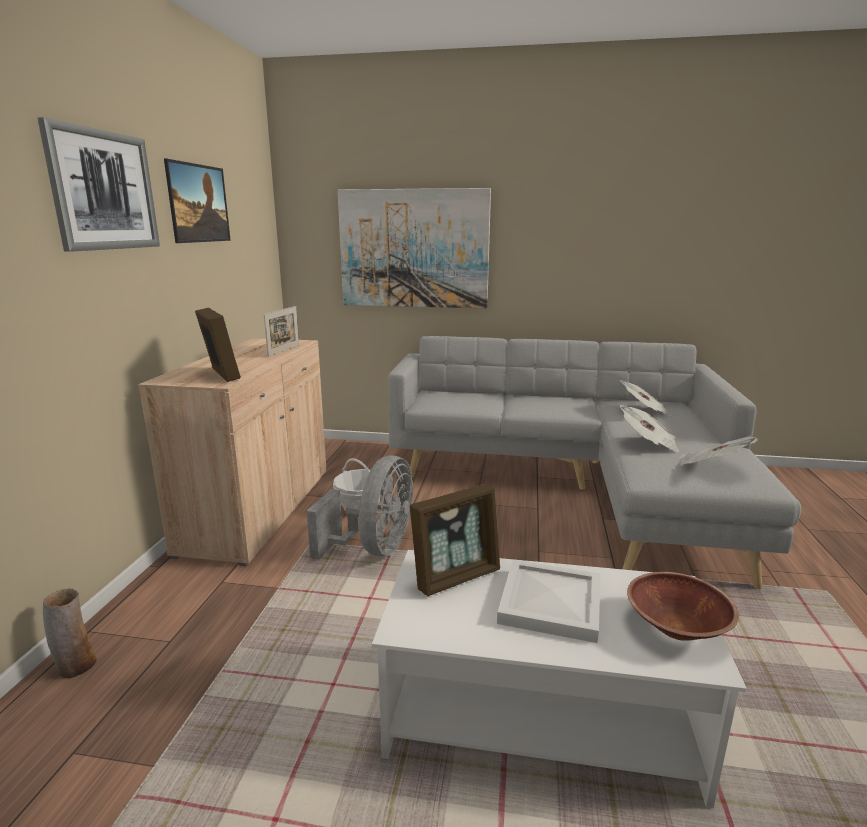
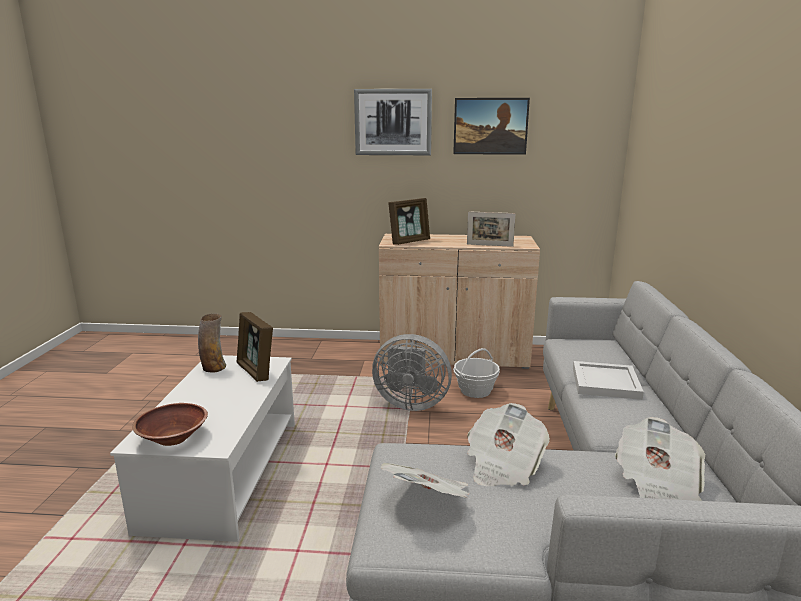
camera: 85 degrees right, 0 degrees up
vase [43,588,97,678] -> vase moved to [198,313,226,373]
picture [338,188,491,308] -> none
white tray [497,560,600,643] -> white tray moved to [573,361,644,400]

